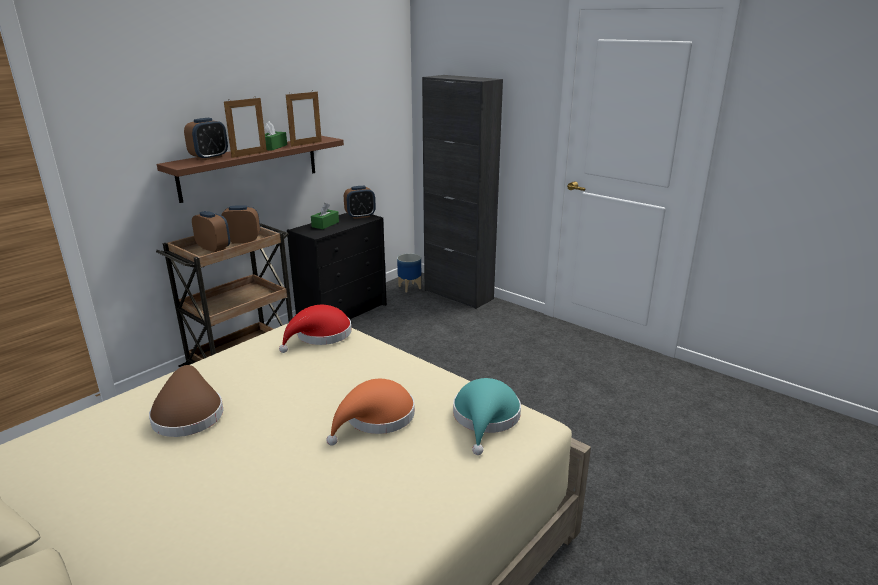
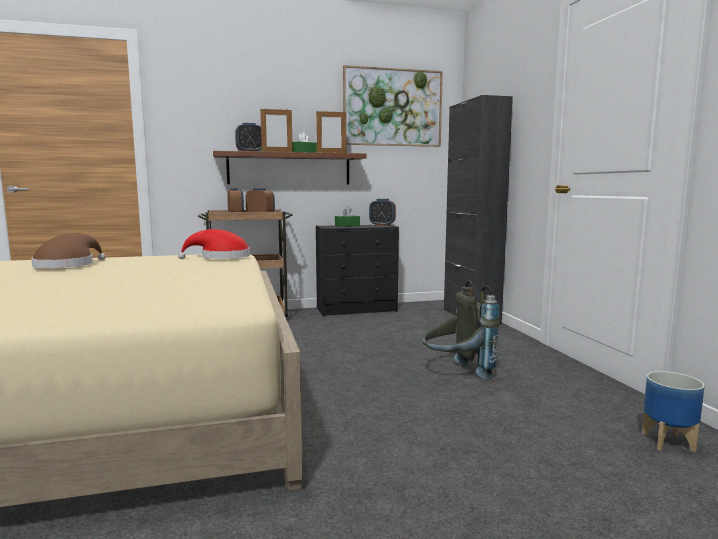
camera: 35 degrees right, 15 degrees down
orange hat [326,379,415,446] -> none
planter [397,253,421,292] -> planter moved to [642,371,705,452]
turquoise hat [453,378,521,455] -> none
none -> picture [343,65,443,147]
none -> grey backpack [422,280,500,379]

